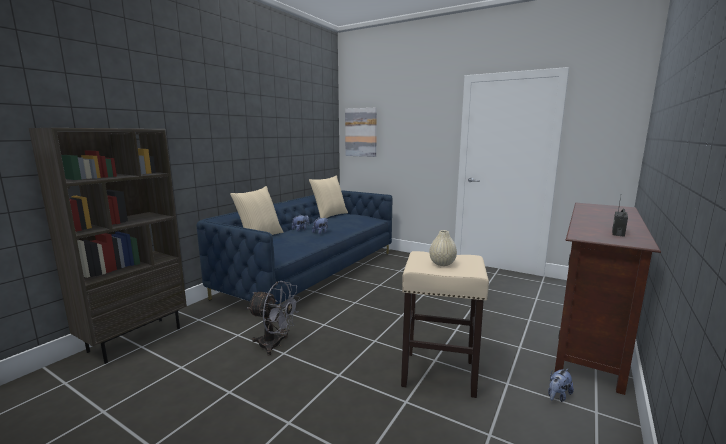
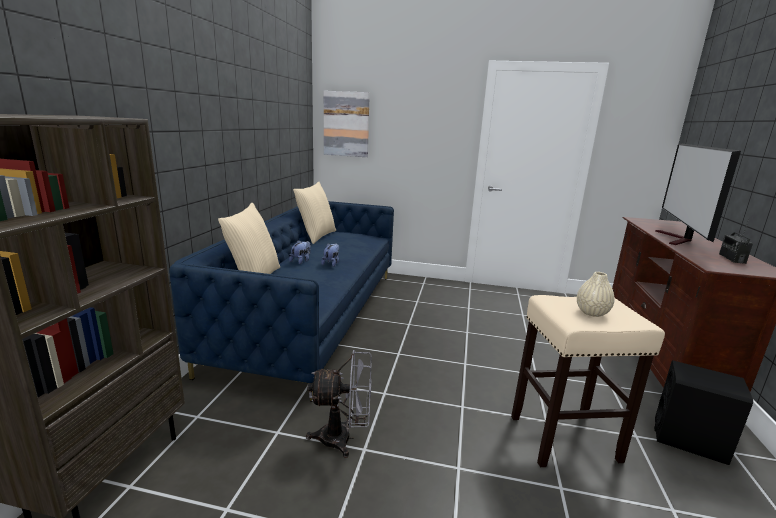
camera: 20 degrees left, 5 degrees up
plush toy [548,369,574,402] -> black speaker [654,360,753,465]
none -> television [655,144,741,245]

